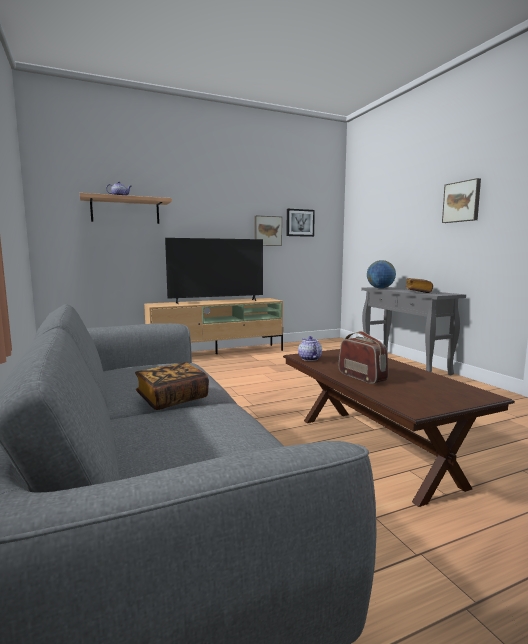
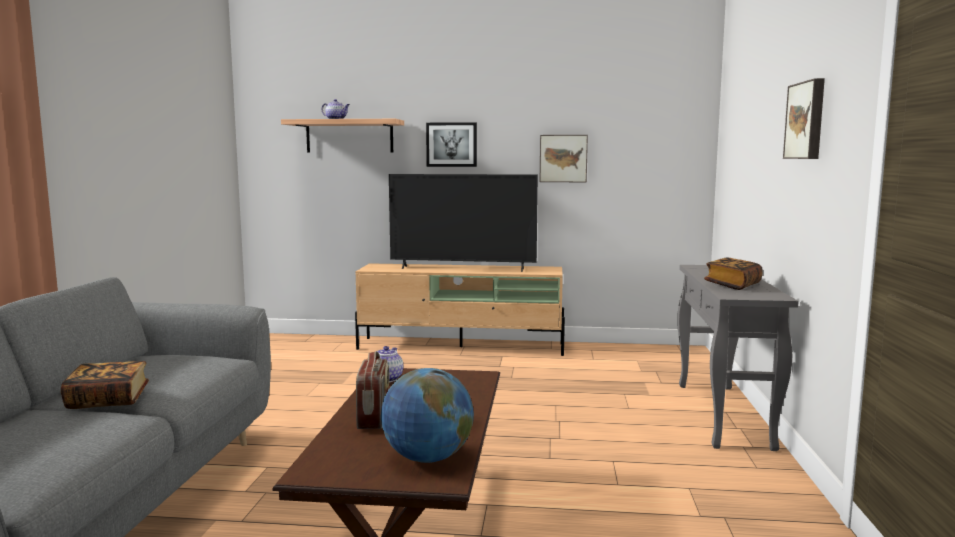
camera: 30 degrees right, 0 degrees up
picture [287,209,315,237] -> picture moved to [426,122,477,167]
globe [367,260,396,288] -> globe moved to [381,368,474,463]

